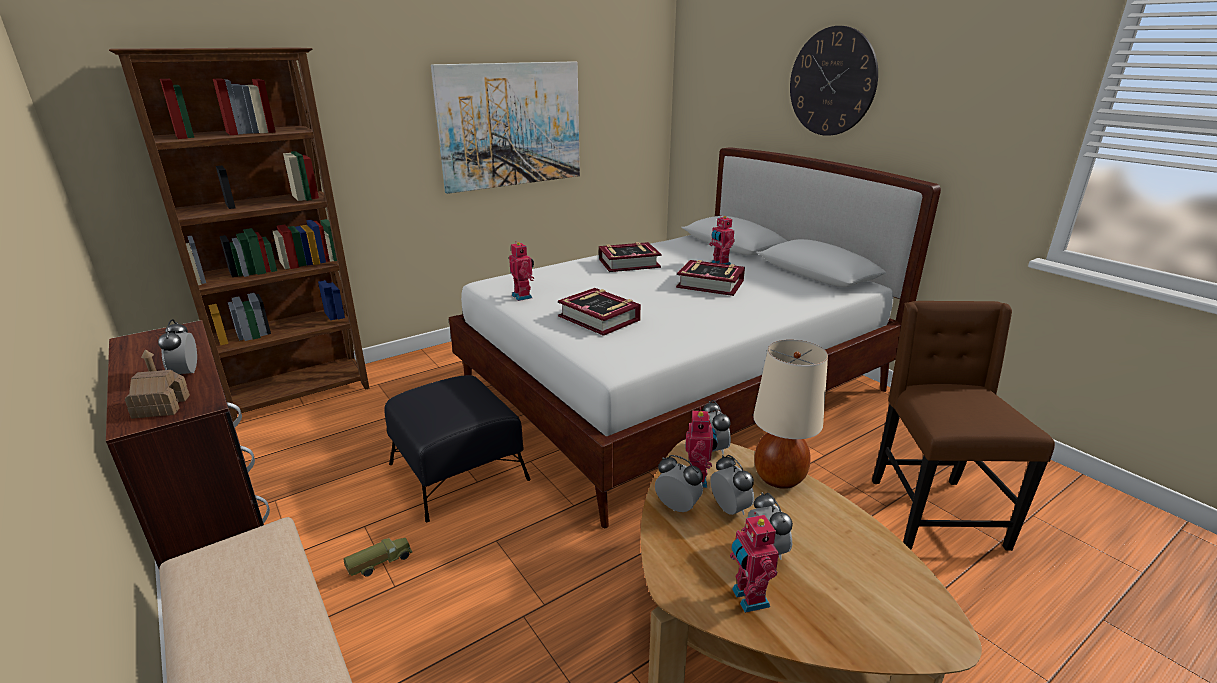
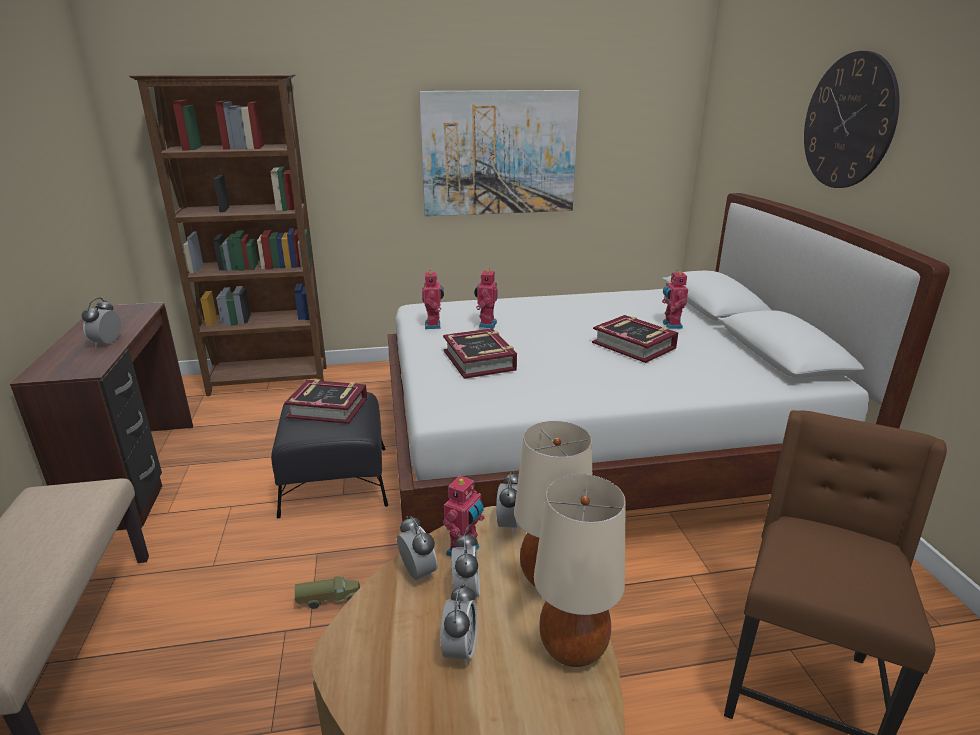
camera: 25 degrees right, 0 degrees up
toy house [125,350,190,419] -> none
toy truck [344,538,412,577] -> toy truck moved to [295,576,360,609]
book [599,242,662,272] -> book moved to [284,379,367,424]
toy robot [730,512,779,613] -> toy robot moved to [474,268,497,328]
none -> beige table lamp [534,474,626,667]

